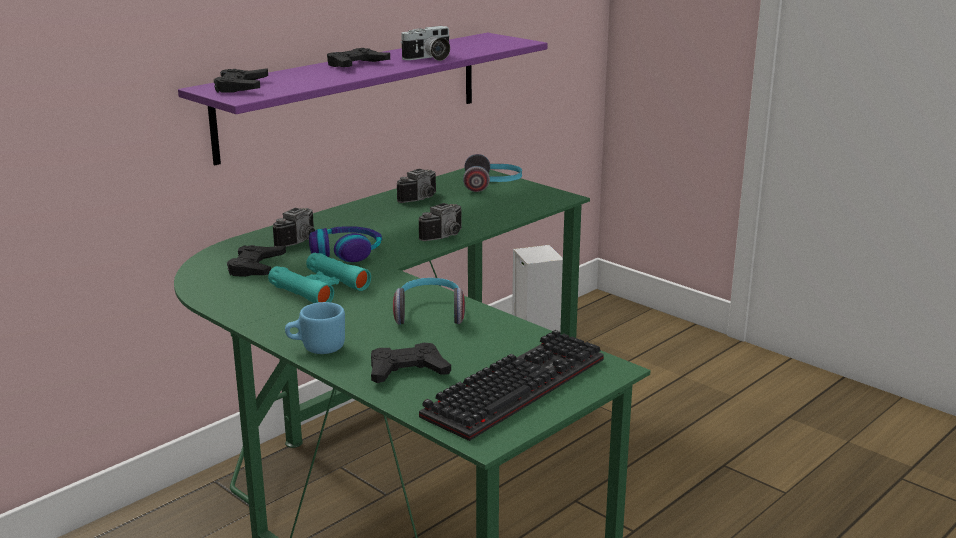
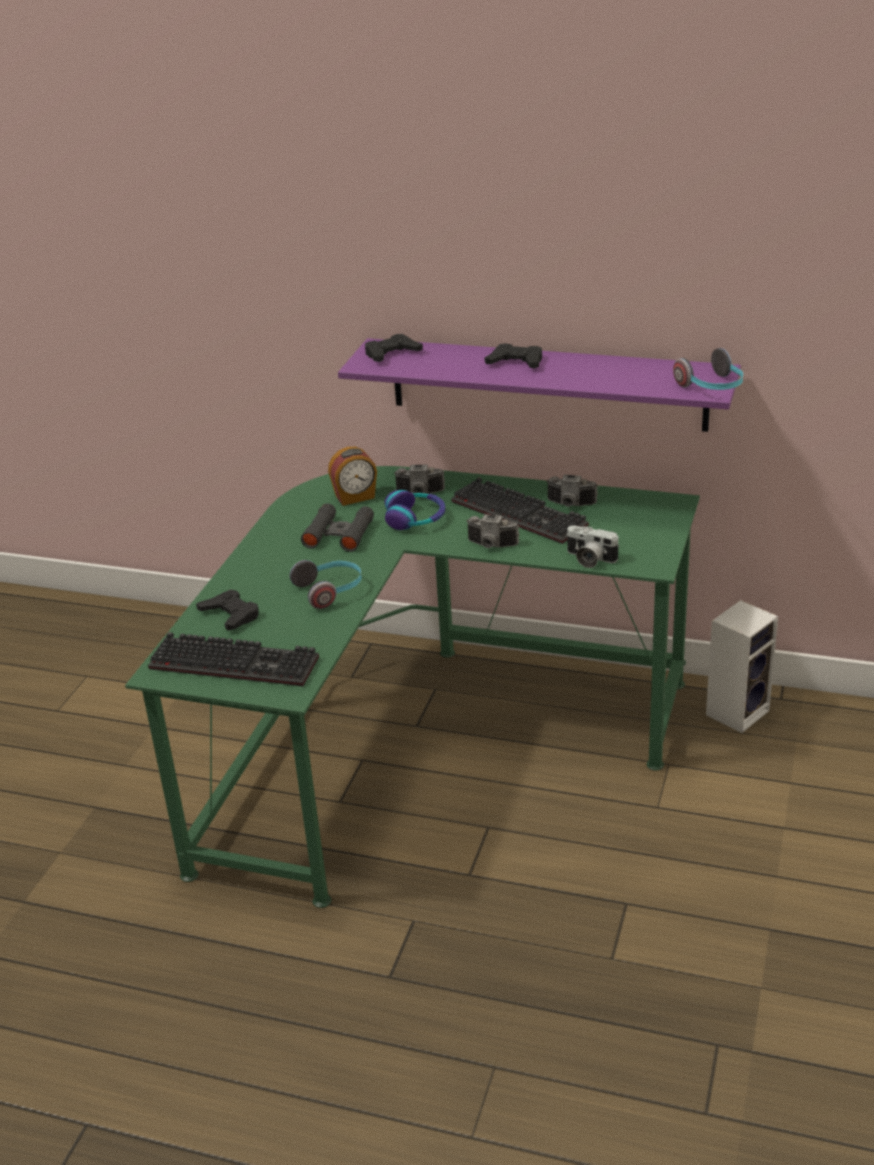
camera: 65 degrees right, 10 degrees up
black game controller [227,245,286,277] -> alarm clock [328,447,377,506]
turquoise binoculars [268,253,371,303] -> black binoculars [301,503,374,552]
blue mug [285,302,345,354] -> none
camera [400,26,450,61] -> camera moved to [566,526,620,568]
headphones [463,154,522,192] -> headphones moved to [673,348,743,390]
none -> keyboard [451,477,589,544]

